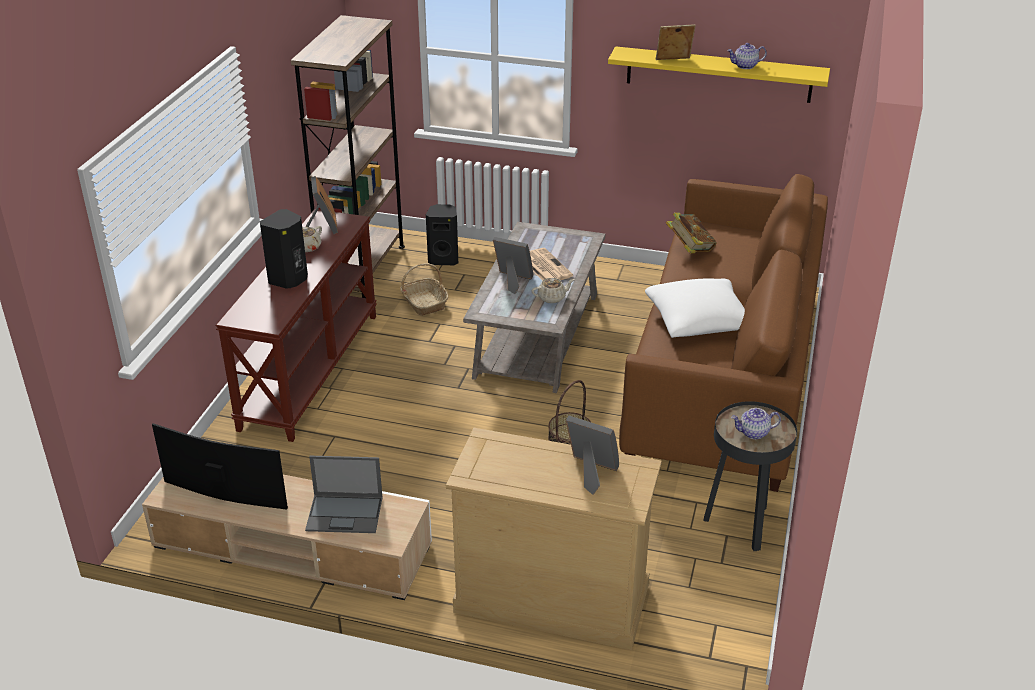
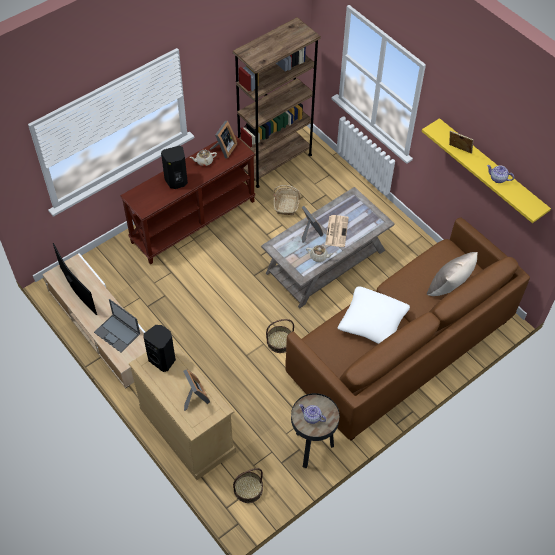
camera: 35 degrees right, 20 degrees up
black speaker [426,204,458,265] -> black speaker moved to [144,325,176,372]
book [666,213,717,253] -> none
none -> basket [233,468,263,503]
none -> beige pillow [427,252,478,296]

